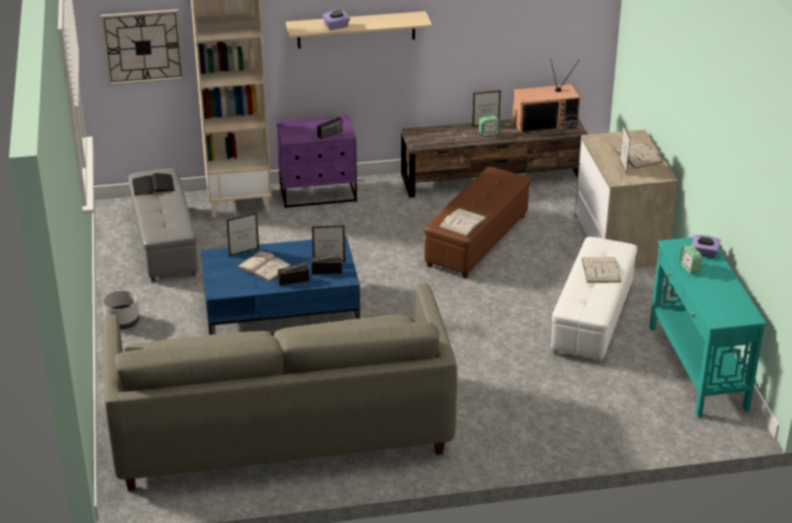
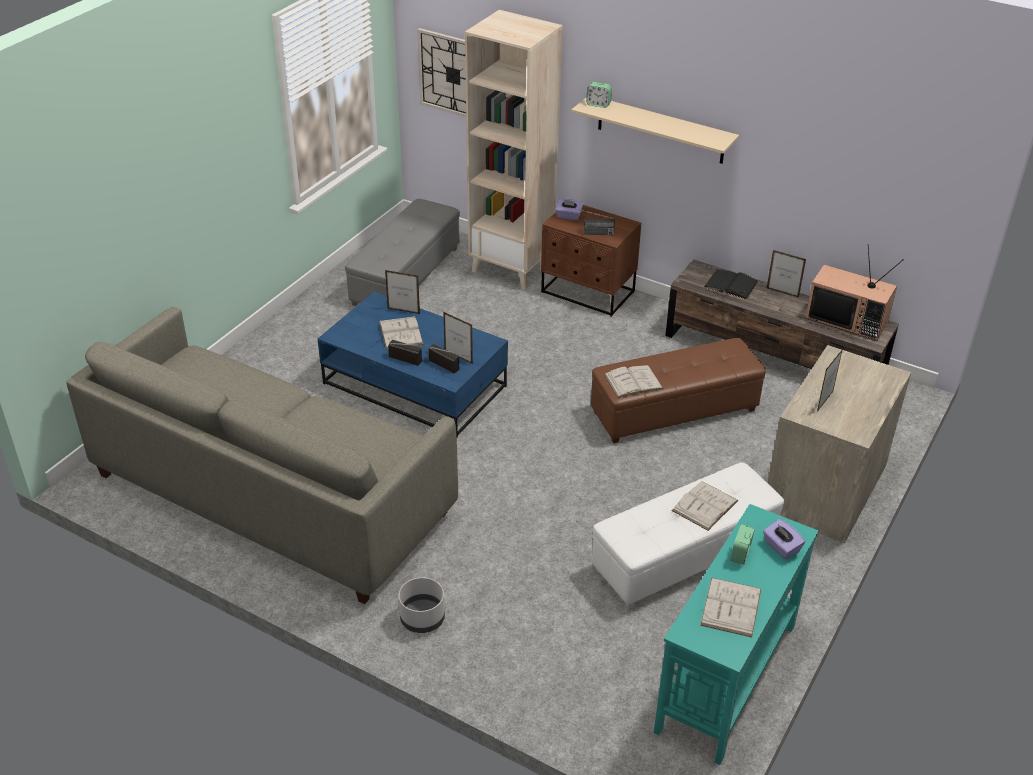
camera: 40 degrees right, 5 degrees up
grey planter [103,290,139,330] -> grey planter moved to [399,577,445,633]
black book [132,173,175,196] -> black book moved to [703,269,758,300]
purple nightstand [276,115,357,208] -> brown nightstand [541,205,641,317]
purple tissue box [323,10,350,30] -> purple tissue box moved to [555,199,584,220]
alarm clock [479,115,500,136] -> alarm clock moved to [586,82,612,108]
white book [614,143,663,169] -> white book moved to [700,578,761,637]

